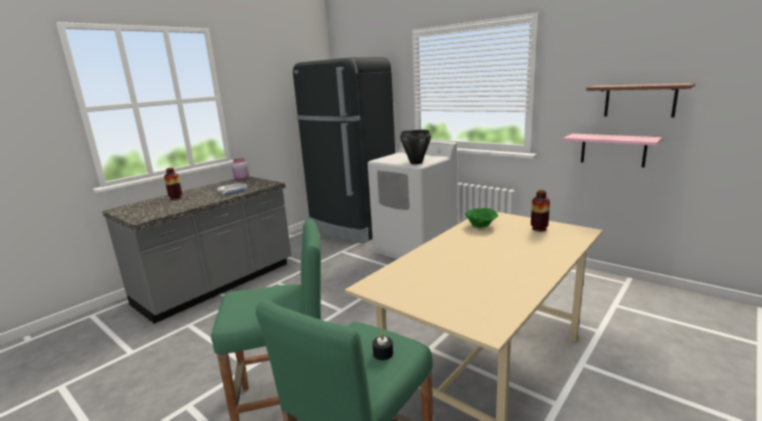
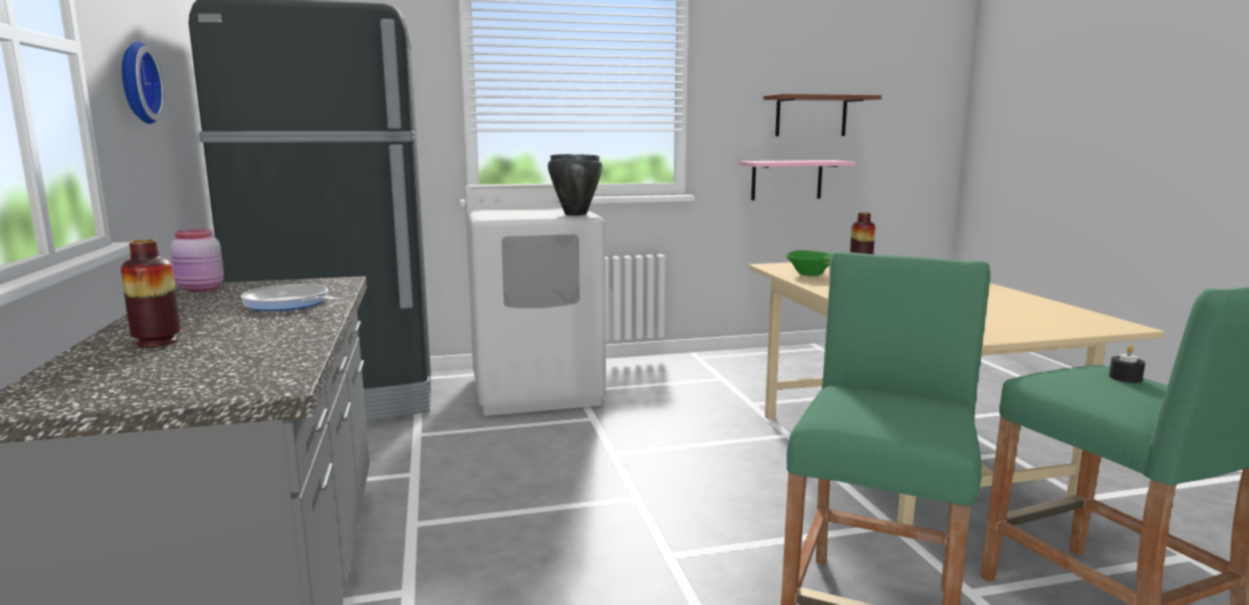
camera: 55 degrees left, 5 degrees down
none -> wall clock [122,42,165,124]

